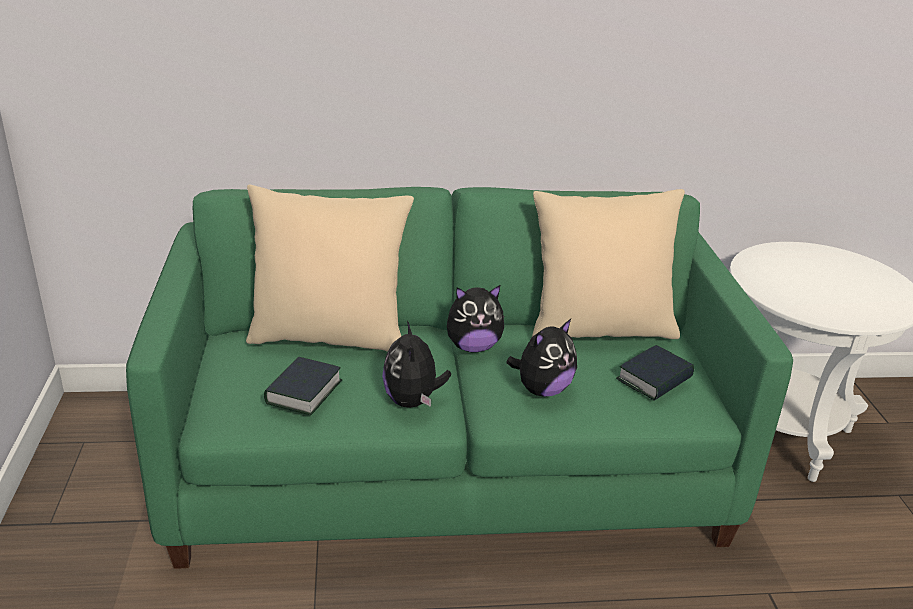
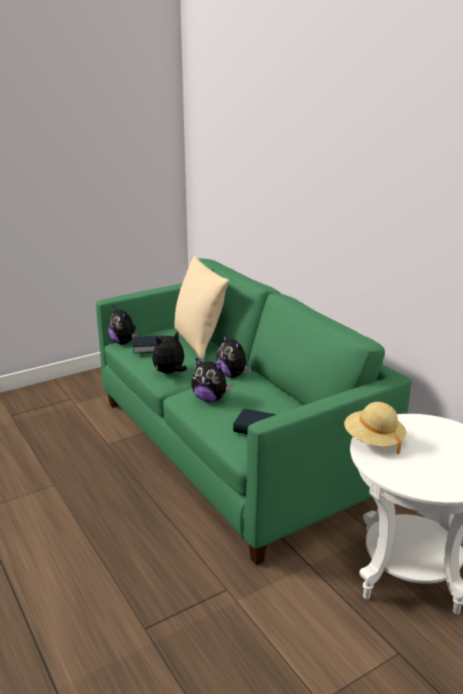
camera: 65 degrees right, 5 degrees down
beige pillow [532,189,685,339] -> none
none -> plush toy [108,305,138,345]
none -> beige hat [344,402,406,454]

